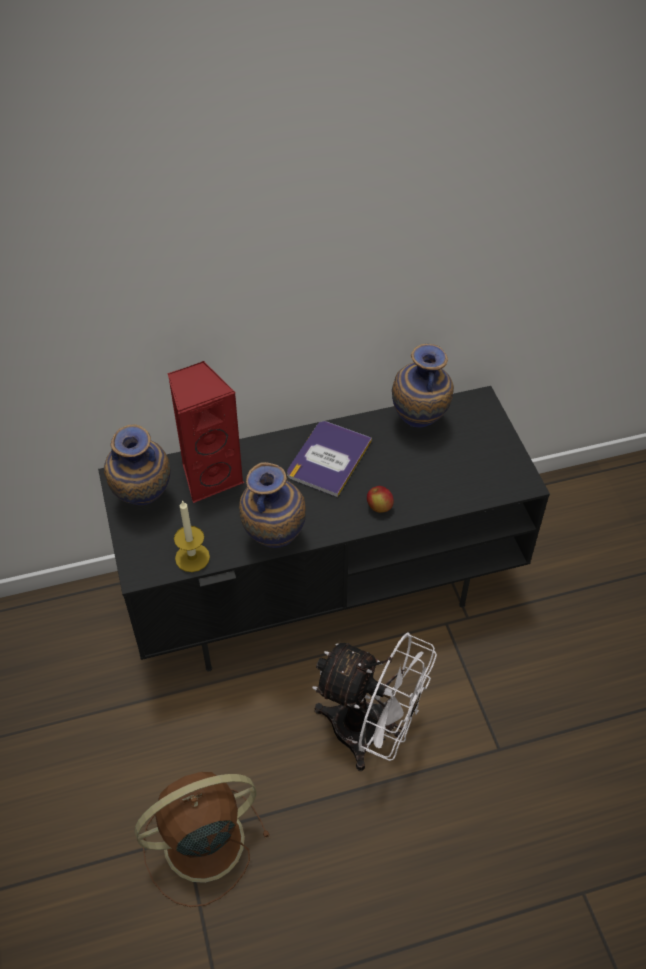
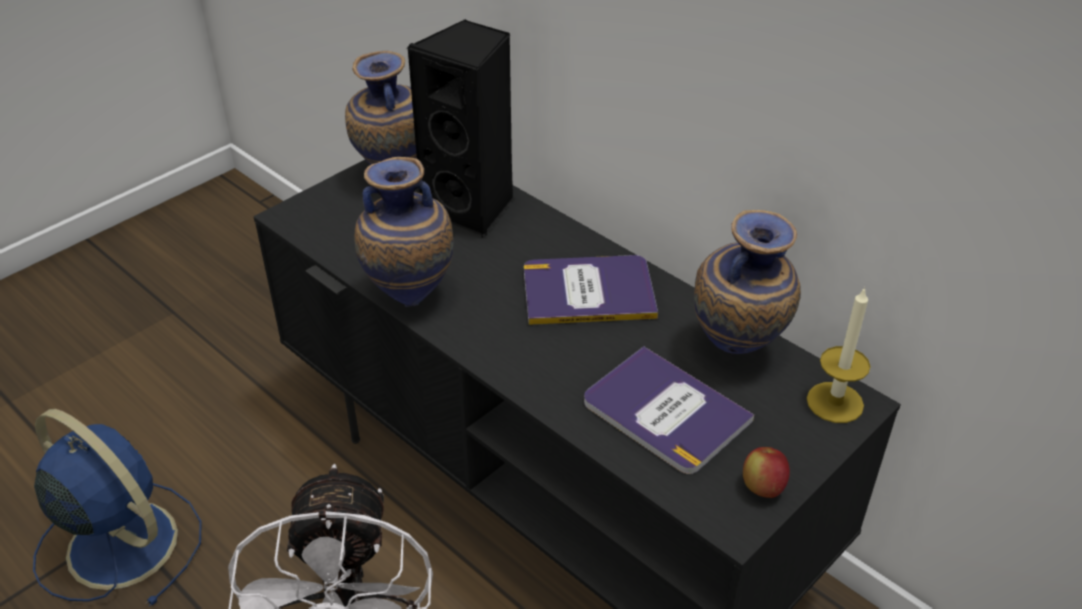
camera: 60 degrees right, 10 degrees down
brown fan [135,772,270,907] -> blue fan [33,409,202,606]
red speaker [167,361,245,503] -> black speaker [406,19,514,237]
candle [174,500,210,572] -> candle moved to [807,287,871,423]
apple [367,486,394,513] -> apple moved to [743,447,790,498]
none -> book [584,346,754,474]

